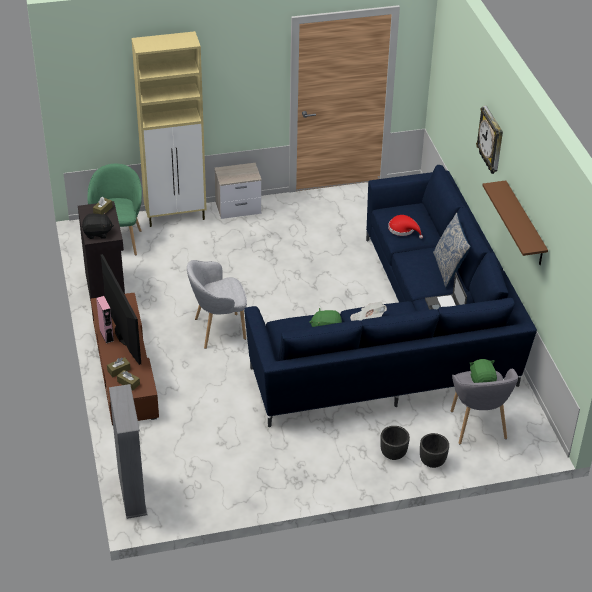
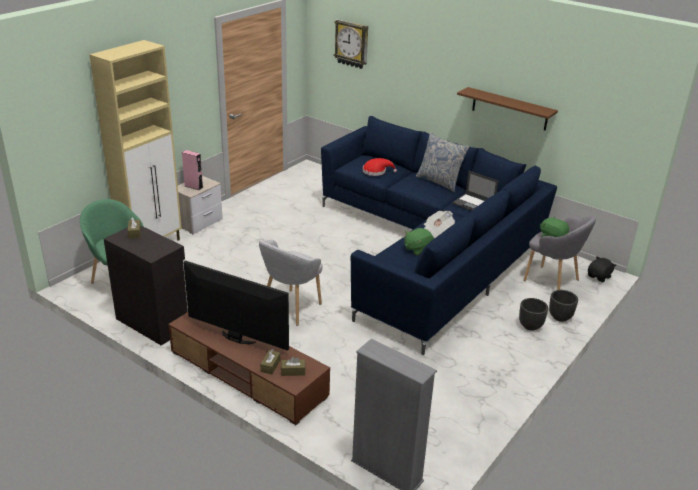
camera: 40 degrees left, 10 degrees down
black plush toy [82,212,114,239] -> black plush toy moved to [588,256,616,282]
pink speaker [96,296,114,343] -> pink speaker moved to [182,150,203,190]
wall clock [476,106,503,174] -> wall clock moved to [334,19,368,69]

